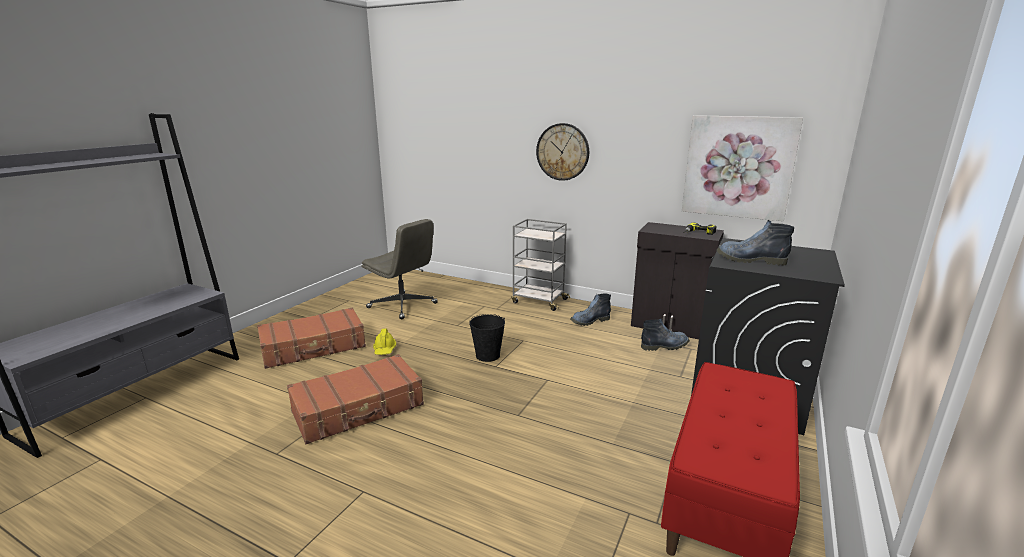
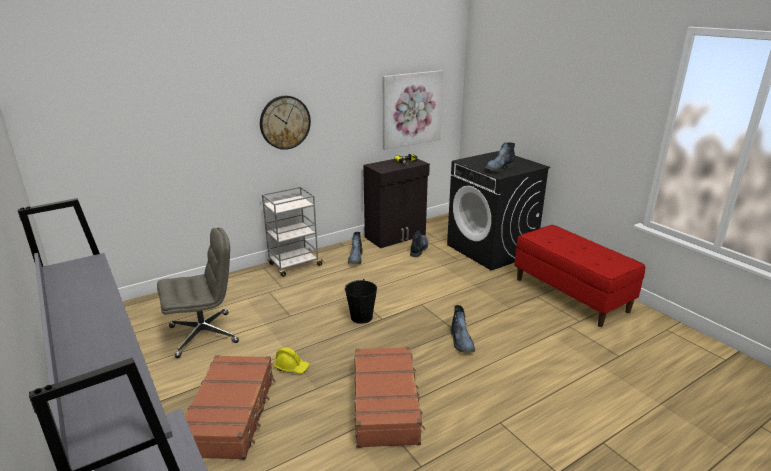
camera: 60 degrees left, 5 degrees up
none -> boot [451,305,475,353]

